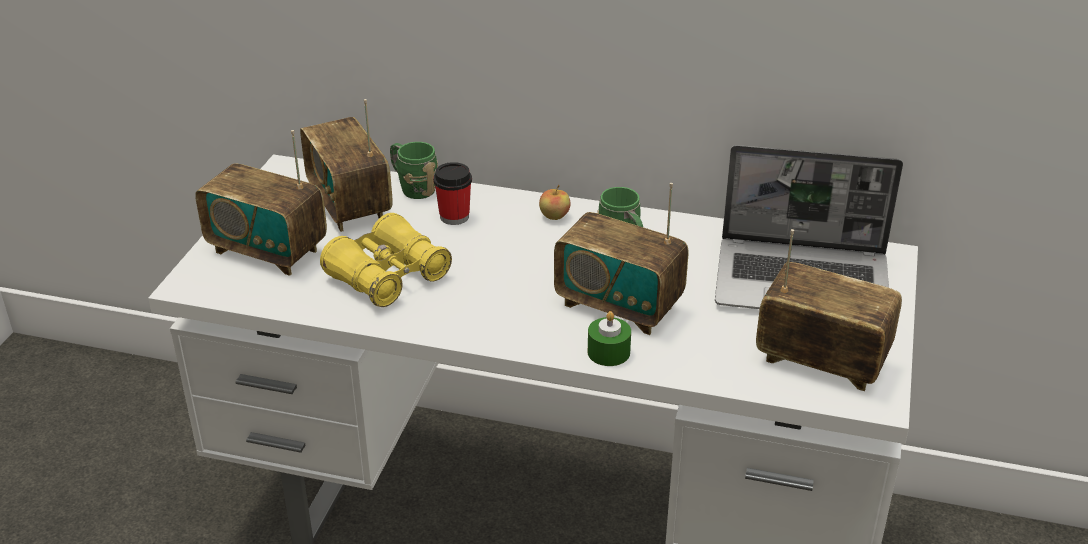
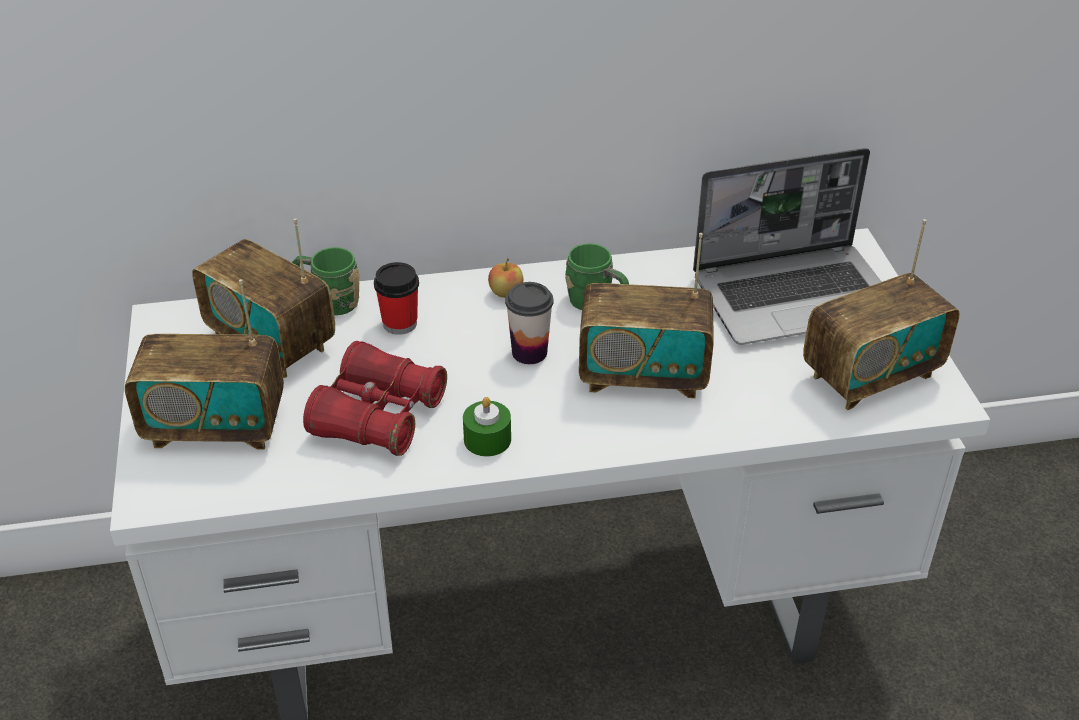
camera: 25 degrees left, 5 degrees up
yellow binoculars [320,213,452,307] -> red binoculars [303,341,447,456]
green candle [588,311,631,366] -> green candle moved to [463,397,511,457]
radio [756,229,902,391] -> radio turned 150 degrees clockwise [803,219,959,410]
none -> cup [505,282,554,364]

